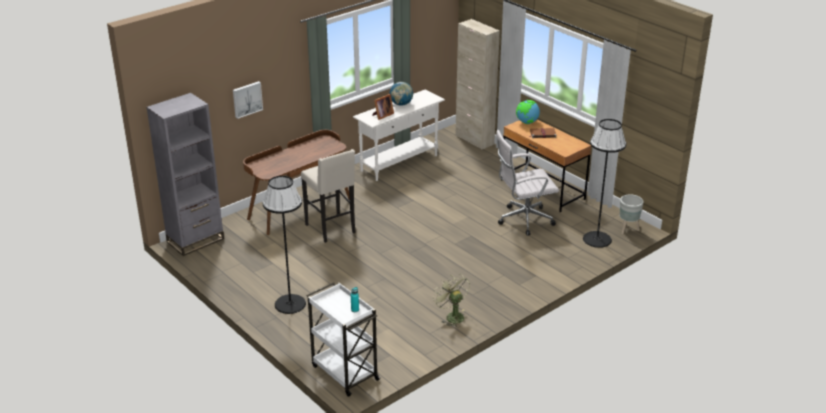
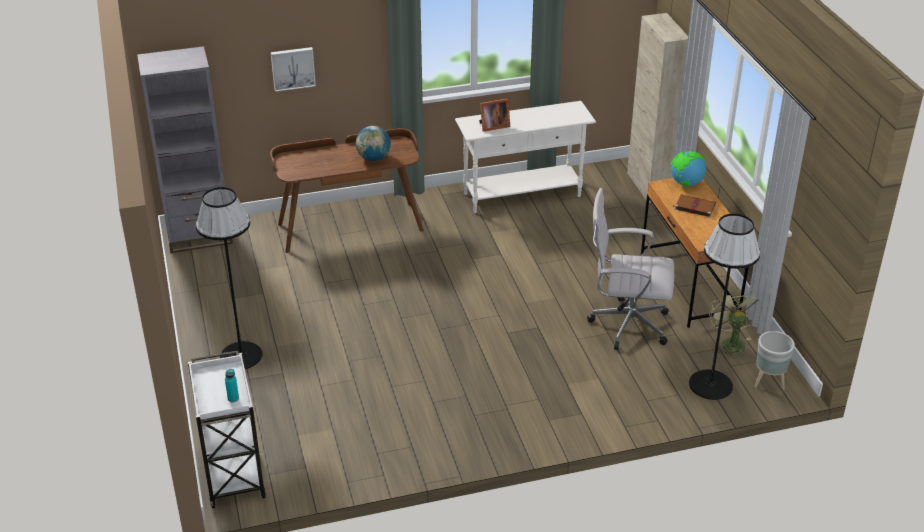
camera: 25 degrees right, 5 degrees up
beige stool [301,149,355,243] -> none
globe [389,82,413,106] -> globe moved to [356,126,391,161]
green fan [433,275,470,326] -> green fan moved to [709,291,763,358]

